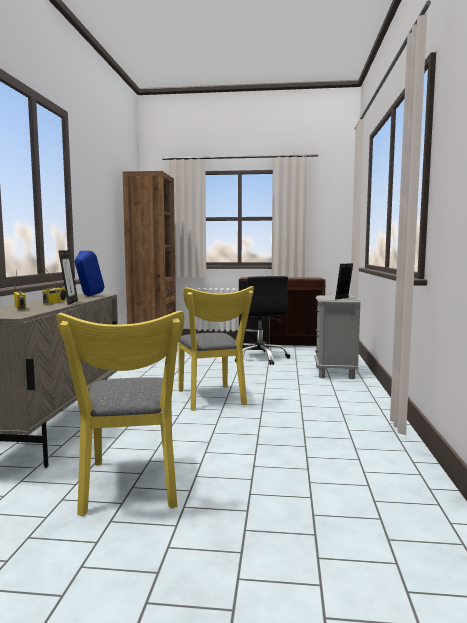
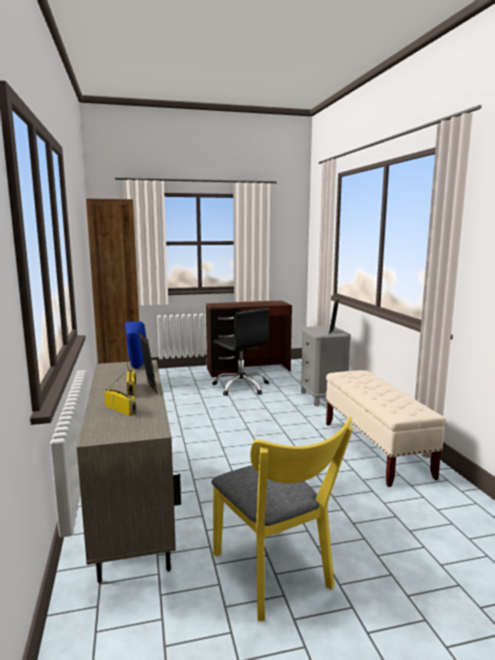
camera: 20 degrees left, 5 degrees up
yellow chair [178,286,254,411] -> none
none -> beige bench [326,370,447,487]

